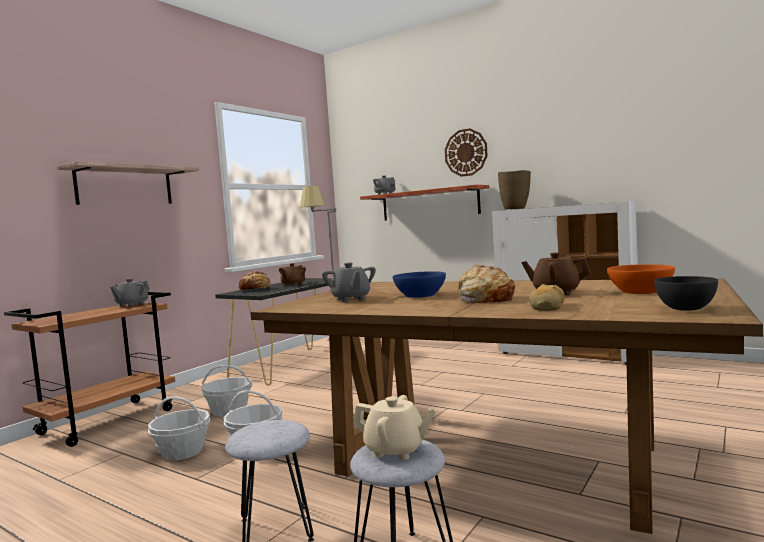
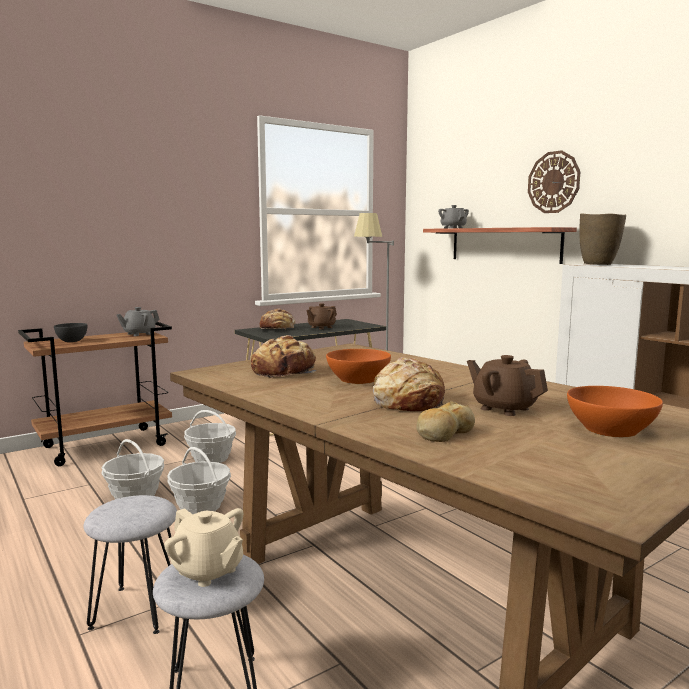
camera: 20 degrees right, 5 degrees up
shelf [57,162,199,205] -> none
grey teapot [322,263,376,302] -> bread [251,335,317,378]
blue bowl [393,271,446,298] -> orange bowl [326,349,391,384]
grey bowl [654,276,718,311] -> grey bowl moved to [54,323,88,342]

